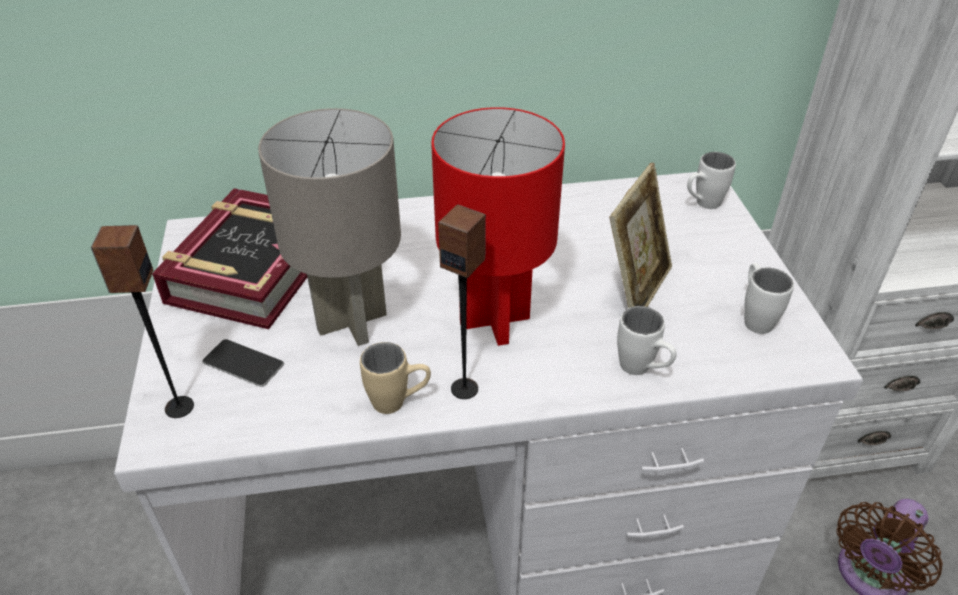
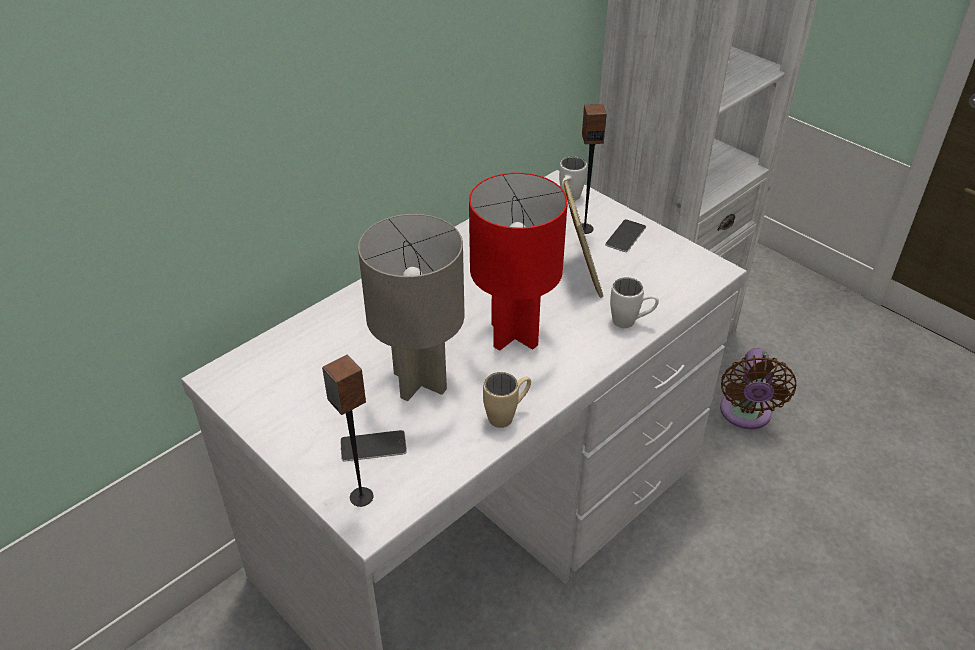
camera: 35 degrees left, 0 degrees up
book [152,188,307,329] -> none
speaker [438,205,486,399] -> speaker moved to [581,104,607,234]
white mug [744,263,794,334] -> none
none -> phone [605,219,646,252]

